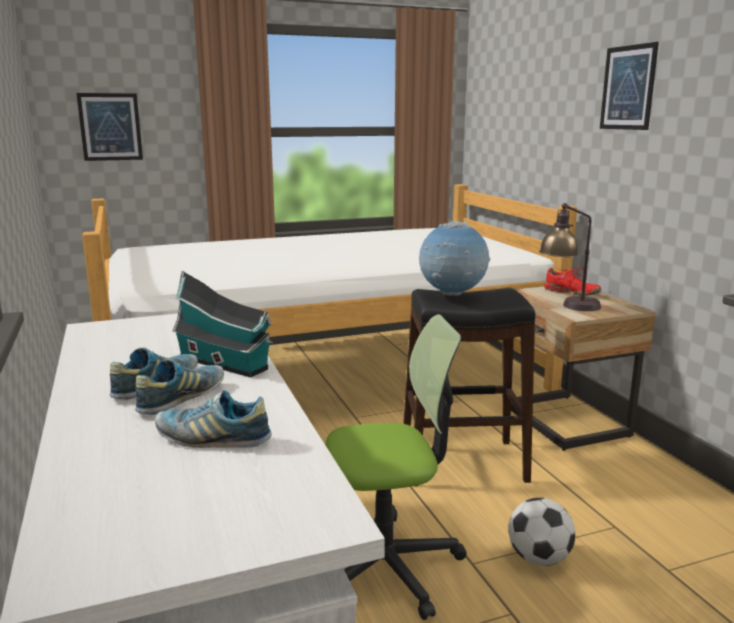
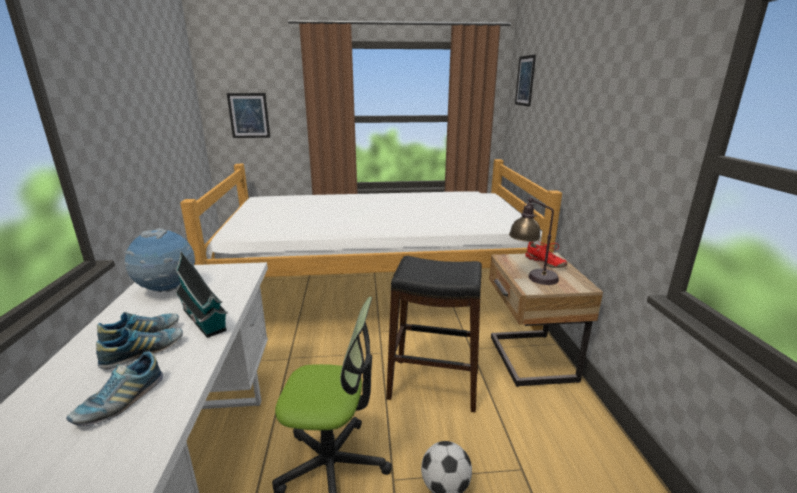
camera: 15 degrees right, 5 degrees up
shoe [155,390,272,448] -> shoe turned 90 degrees counterclockwise [66,351,163,426]
globe [419,221,491,296] -> globe moved to [124,228,195,292]
picture [600,42,659,130] -> picture moved to [515,55,536,107]

